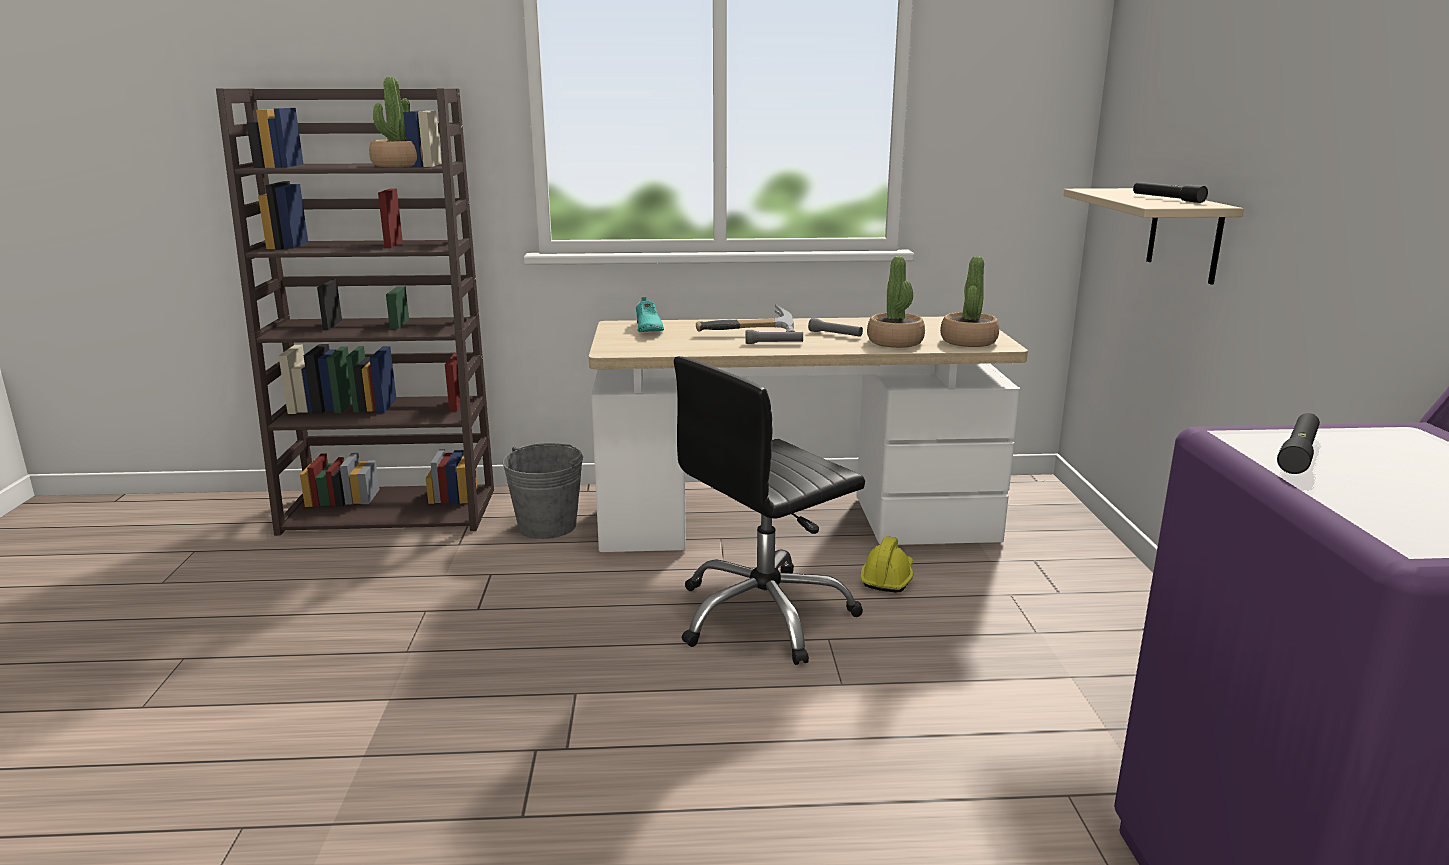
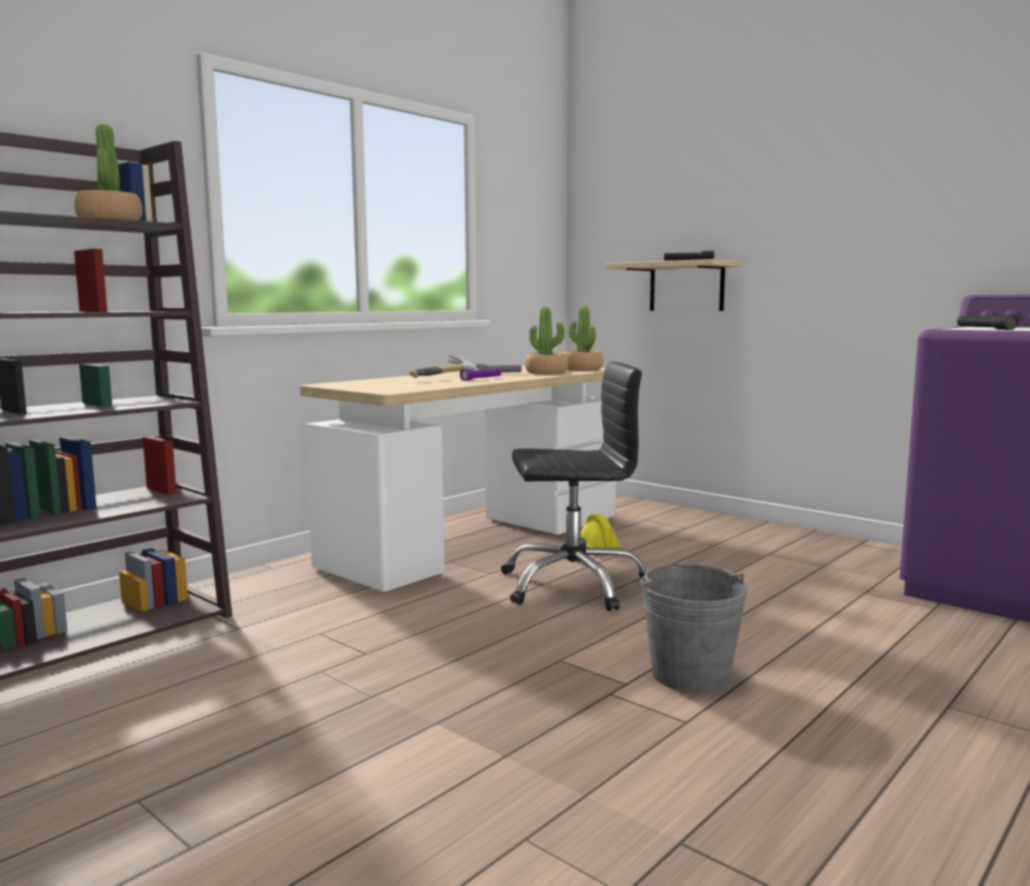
camera: 45 degrees left, 10 degrees down
grey bucket [502,443,583,539] -> grey bucket moved to [641,564,748,693]
turquoise shoe [636,297,664,332] -> none
black office chair [674,356,865,665] -> black office chair turned 105 degrees counterclockwise [501,361,647,611]
grey flashlight [746,330,803,344] -> purple flashlight [460,368,501,381]

